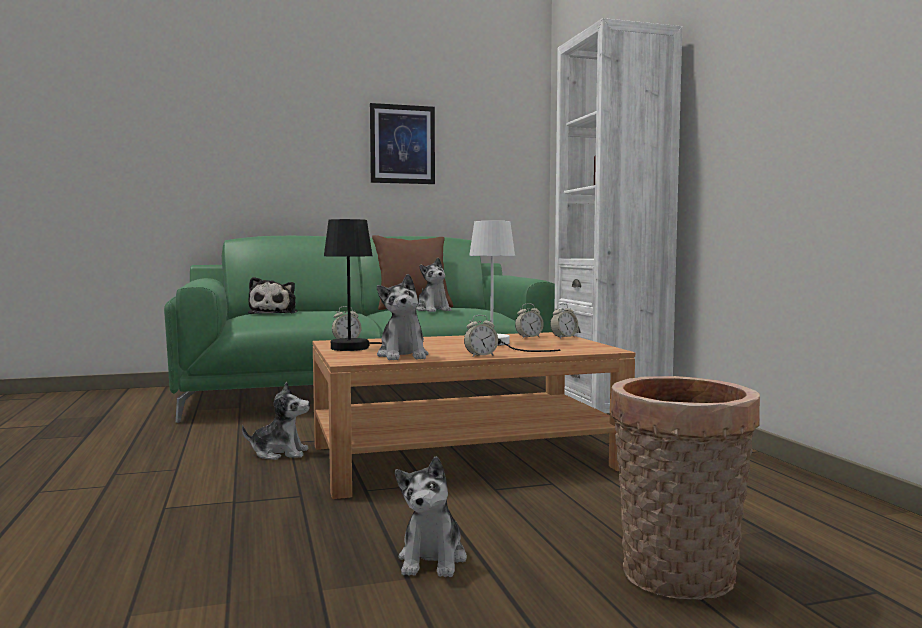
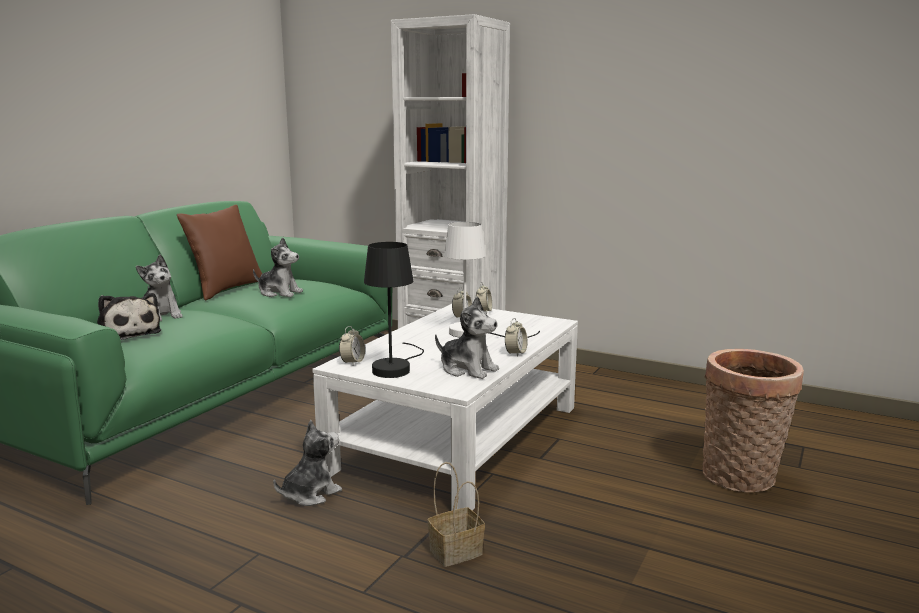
camera: 45 degrees left, 10 degrees up
brown coffee table [313,332,635,499] -> white coffee table [312,304,578,511]
picture [370,103,435,184] -> none
plush toy [395,456,467,578] -> plush toy moved to [136,254,183,321]
none -> basket [427,462,485,567]

